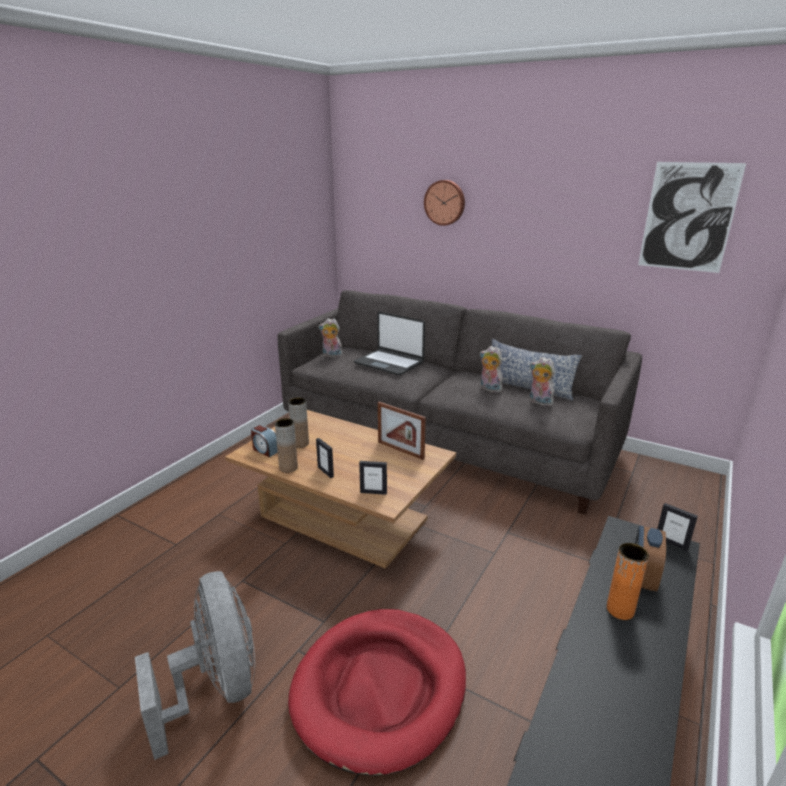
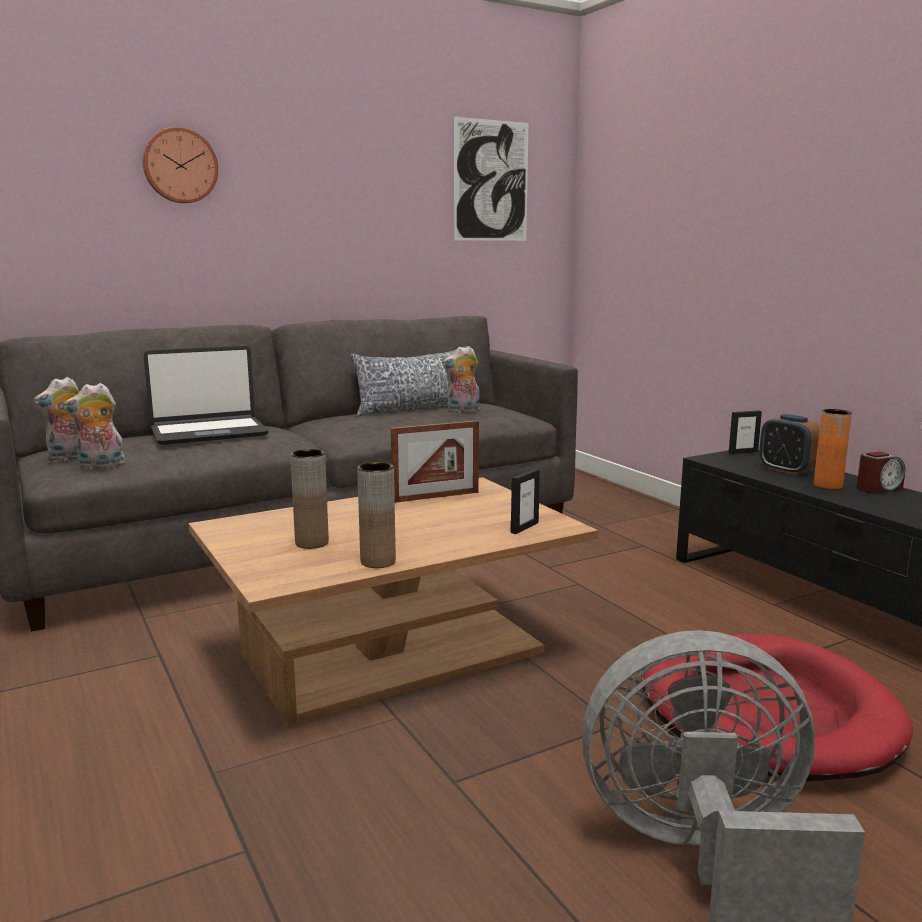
camera: 60 degrees left, 10 degrees down
alarm clock [251,425,278,457] -> alarm clock moved to [857,451,905,494]
picture frame [316,438,334,478] -> none
plush toy [479,346,503,393] -> plush toy moved to [63,383,125,469]

